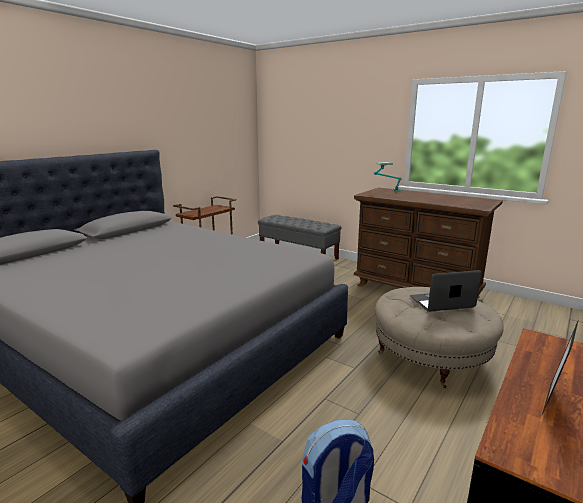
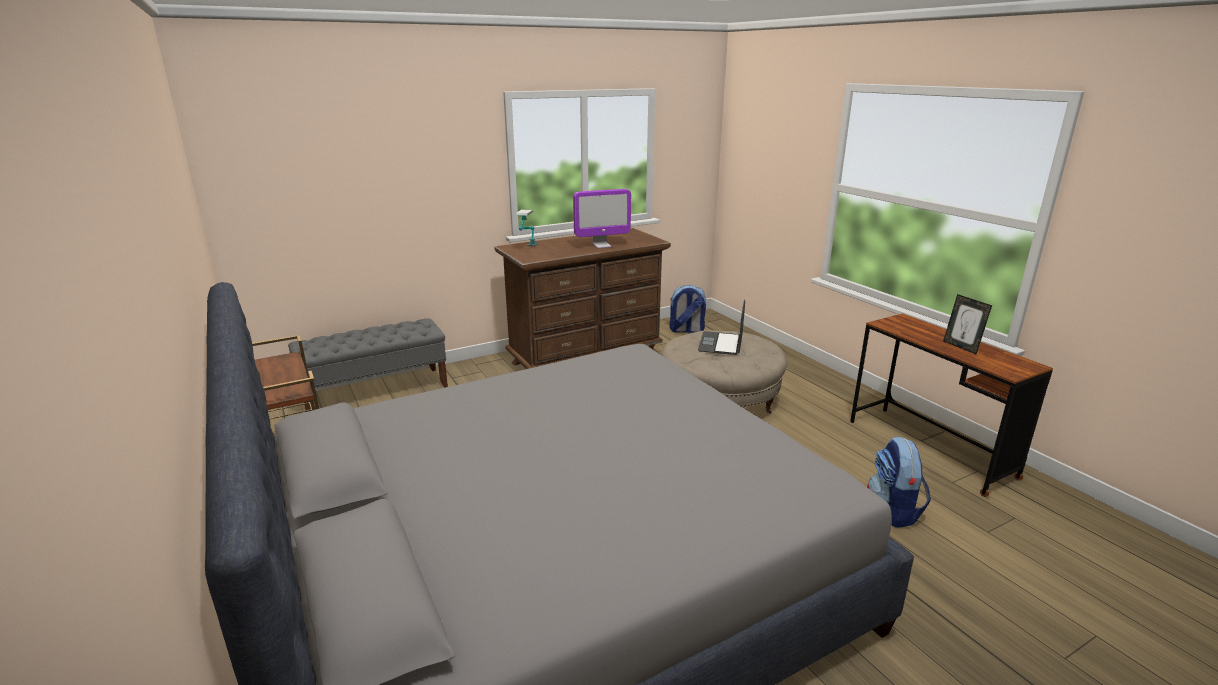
camera: 65 degrees left, 5 degrees up
none -> monitor [573,189,631,248]
none -> backpack [670,285,706,333]

